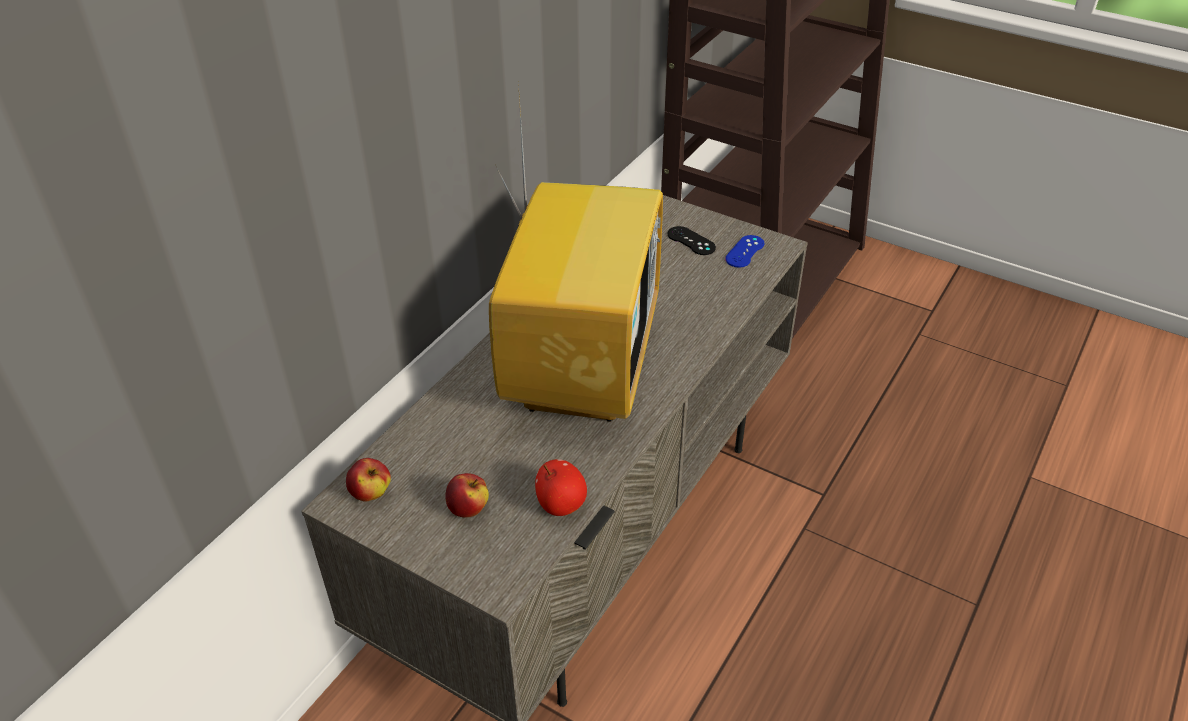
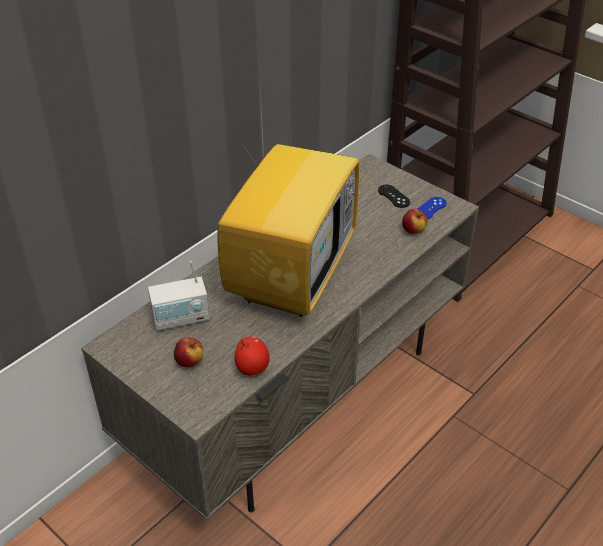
camera: 10 degrees right, 0 degrees up
apple [346,458,391,502] -> apple moved to [402,209,428,234]
none -> radio [148,261,210,331]

